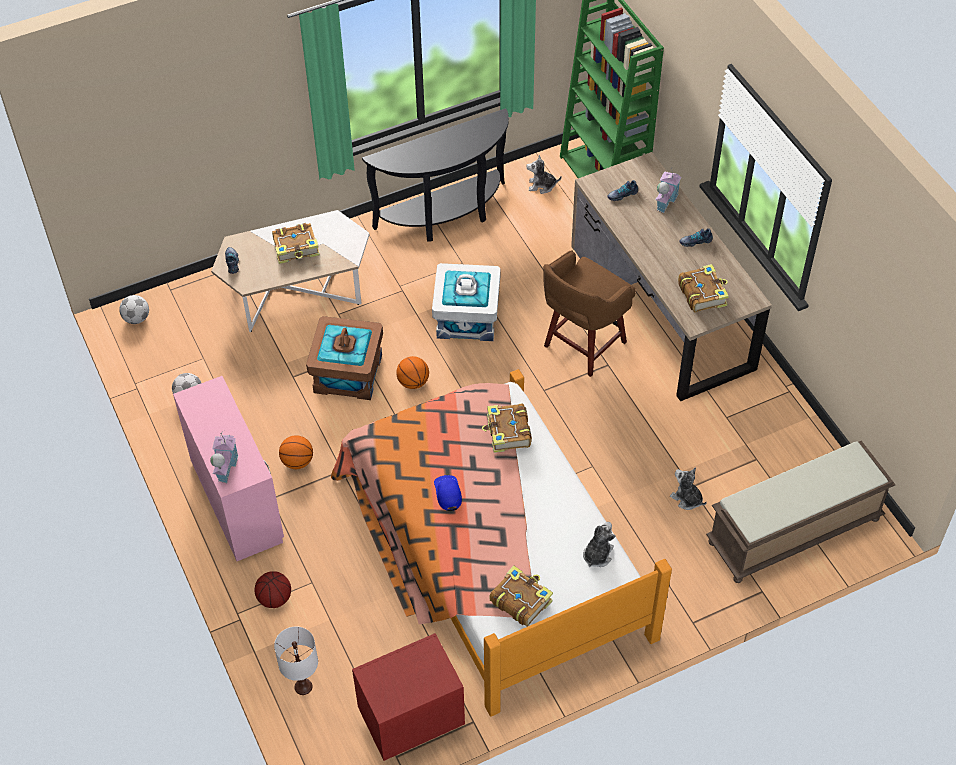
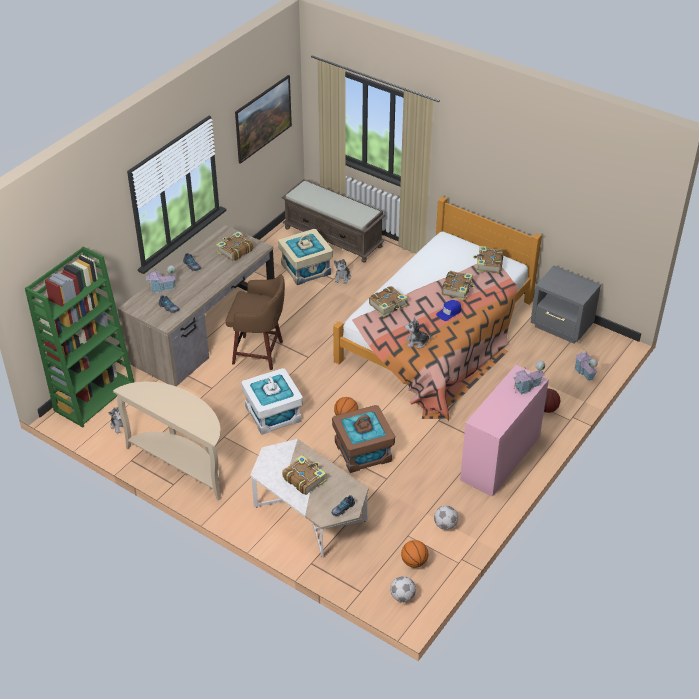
camera: 120 degrees left, 10 degrees down
white table lamp [274,626,318,695] -> toy house [575,349,598,381]
basketball [279,435,313,469] -> basketball moved to [401,540,428,568]
red nightstand [352,633,465,761] -> grey nightstand [531,266,601,344]
black console table [362,108,509,242] -> beige console table [113,382,222,501]
plush toy [583,522,616,567] -> plush toy moved to [405,317,433,349]
none -> picture [235,75,292,164]
none -> beige storage box [278,229,333,285]
none -> book [442,271,475,300]

